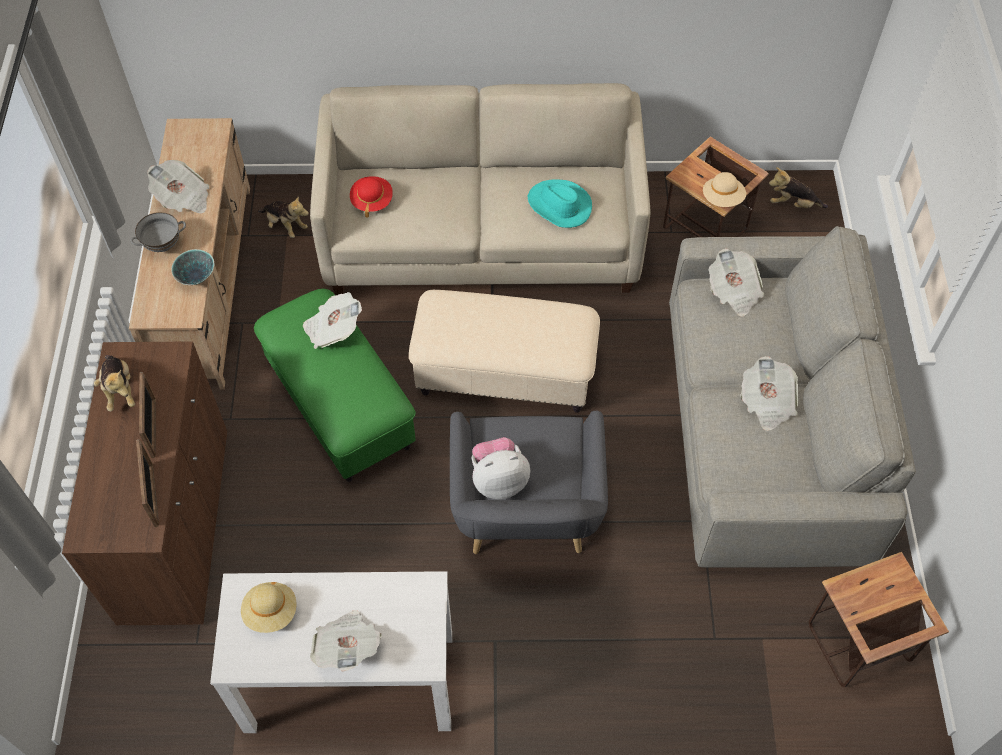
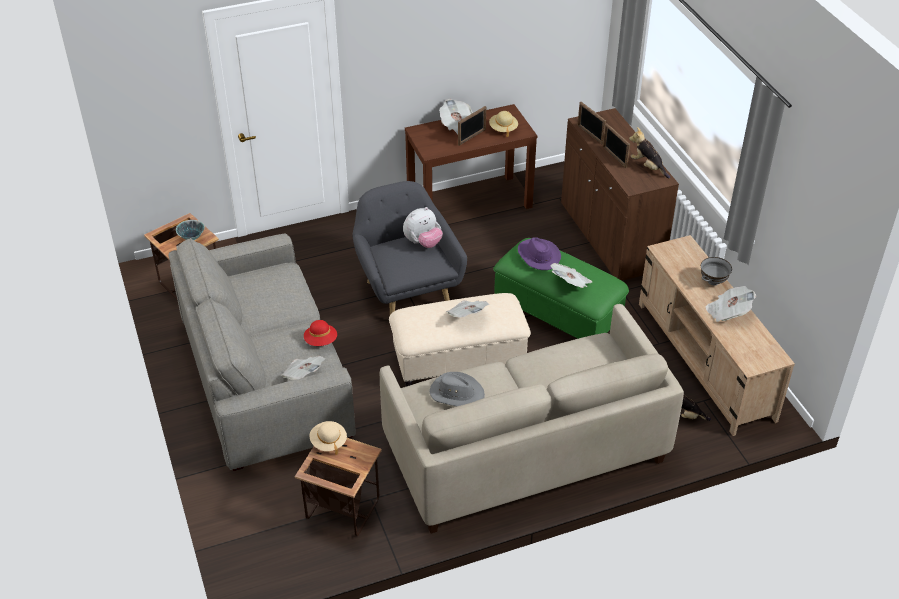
camera: 160 degrees right, 15 degrees down
bowl [171,249,214,285] -> bowl moved to [176,220,205,240]
white console table [210,571,452,733] -> brown console table [405,104,537,209]
red hat [350,176,393,218] -> red hat moved to [304,320,337,346]
turquoise hat [528,179,592,228] -> grey hat [430,372,485,406]
newspaper [740,356,799,431] -> newspaper moved to [446,300,489,317]
plush toy [769,167,828,208] -> none
none -> picture frame [458,106,486,146]
none -> purple hat [518,237,561,270]

